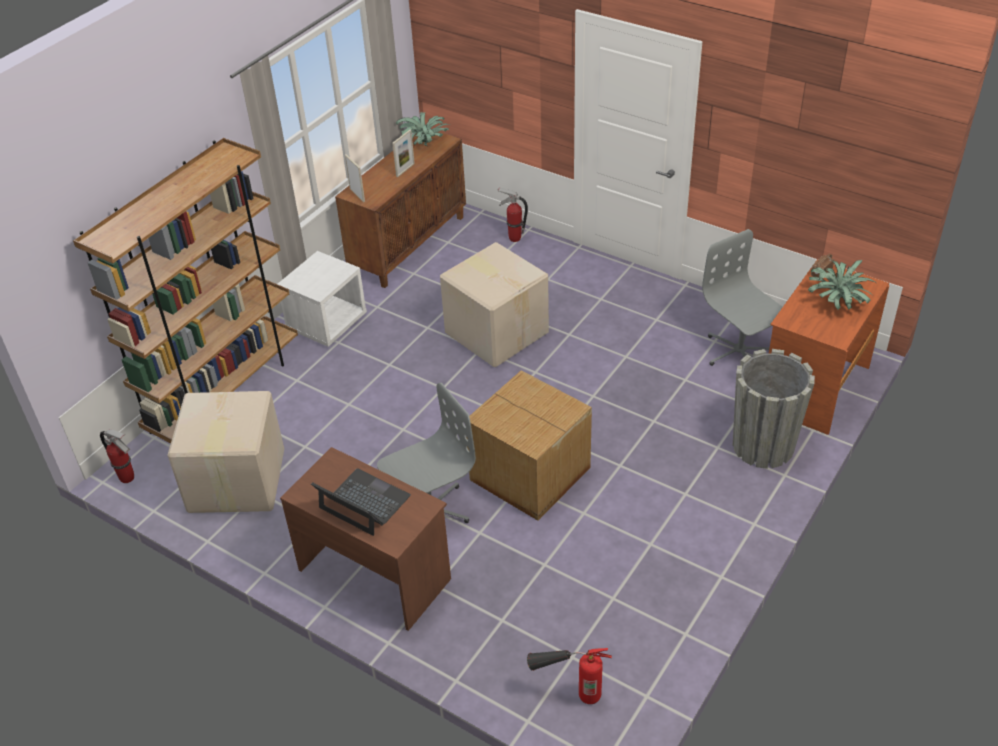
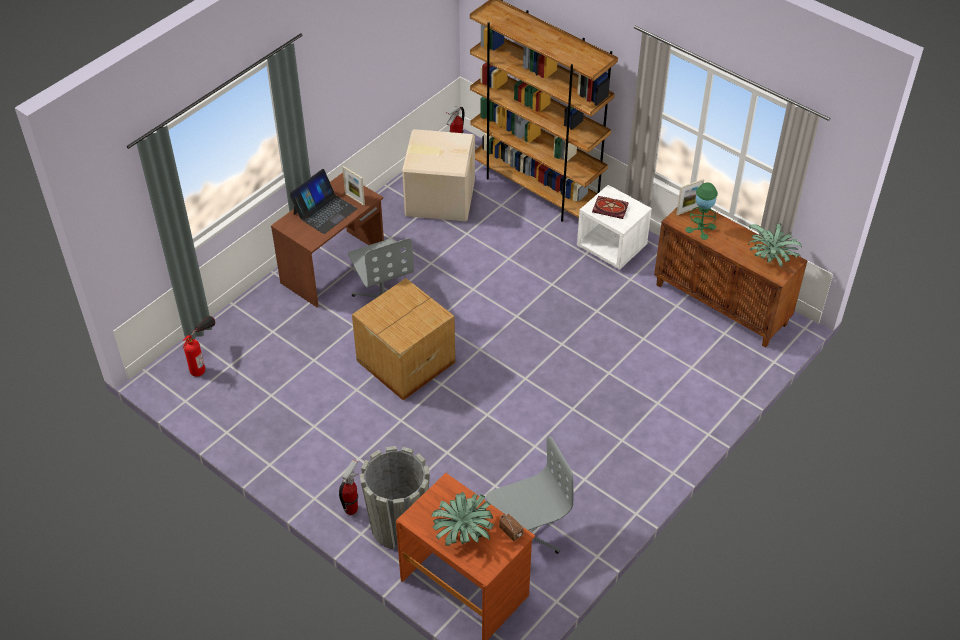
camera: 95 degrees right, 5 degrees up
picture frame [392,130,415,177] -> picture frame moved to [342,166,365,206]
cardboard box [440,242,549,367] -> none
fire extinguisher [498,187,528,242] -> fire extinguisher moved to [339,459,358,515]
none -> book [592,196,629,219]
none -> green table lamp [685,183,718,240]

